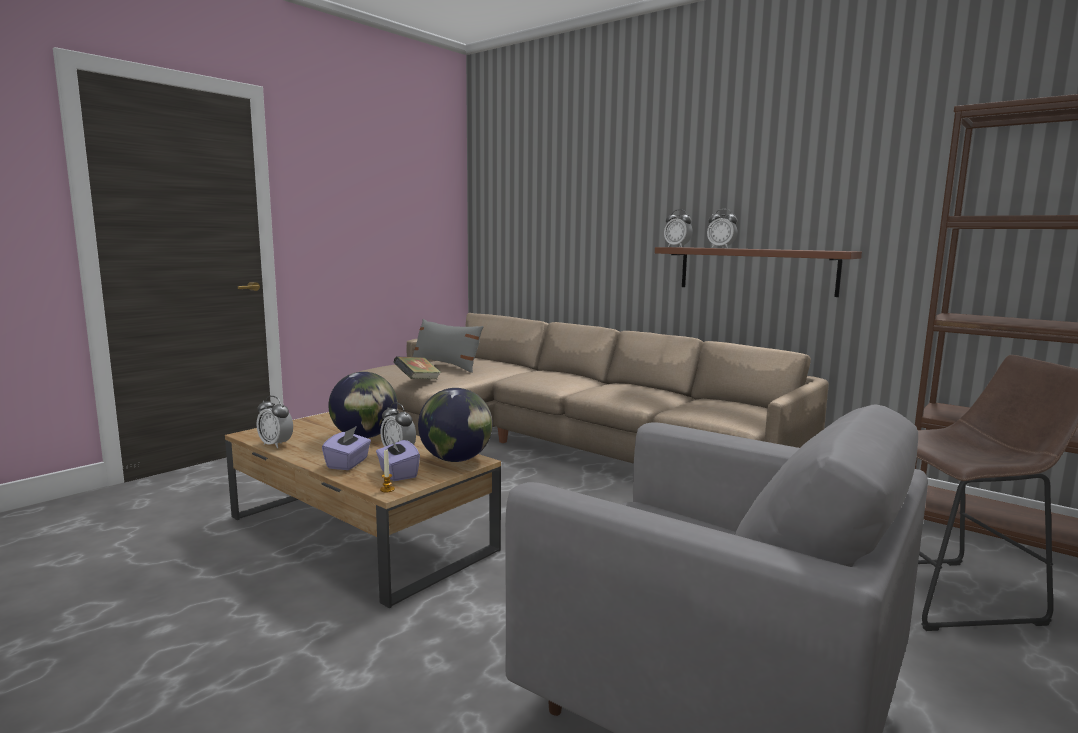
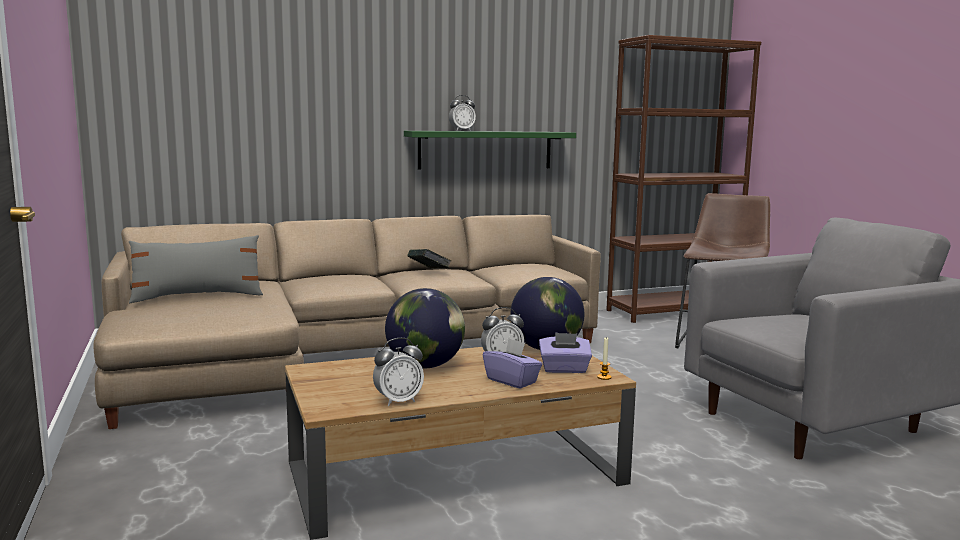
camera: 60 degrees left, 0 degrees up
book [393,356,441,379] -> book moved to [407,249,451,269]
brown shelf [655,247,862,297] -> green shelf [404,131,576,170]
alarm clock [664,209,693,247] -> none

